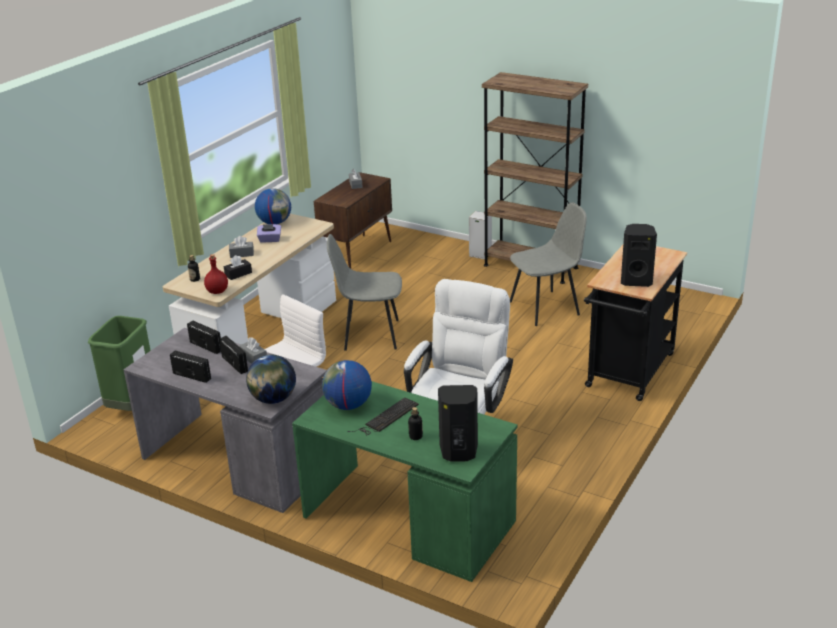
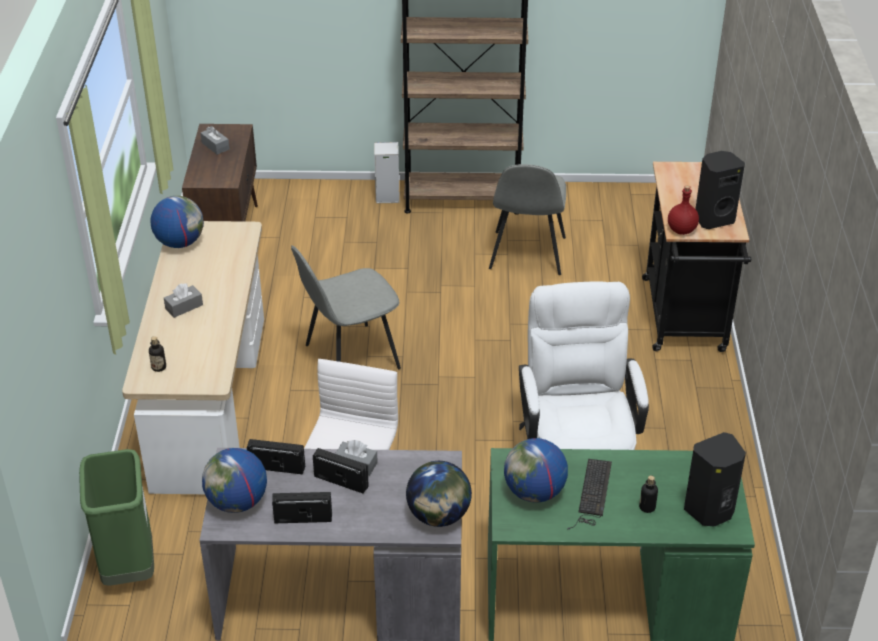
camera: 30 degrees left, 10 degrees up
red bottle [204,254,228,294] -> red bottle moved to [668,185,699,235]
black tissue box [224,255,252,280] -> none
purple tissue box [257,224,281,243] -> none
grey chair [510,202,587,326] -> grey chair turned 150 degrees clockwise [489,164,566,275]
none -> globe [202,448,267,513]

